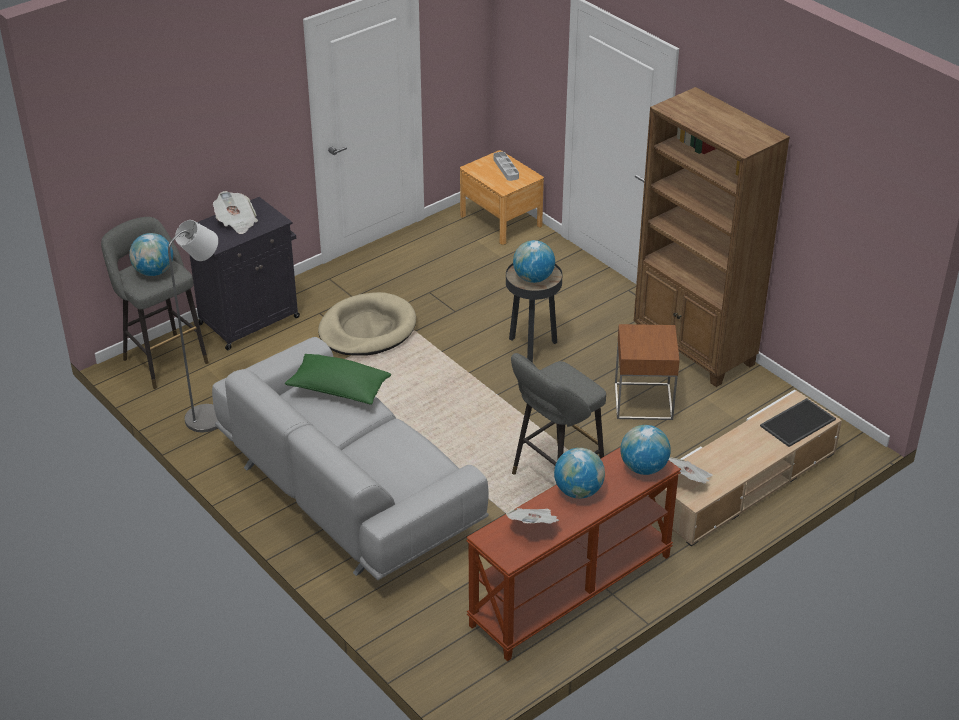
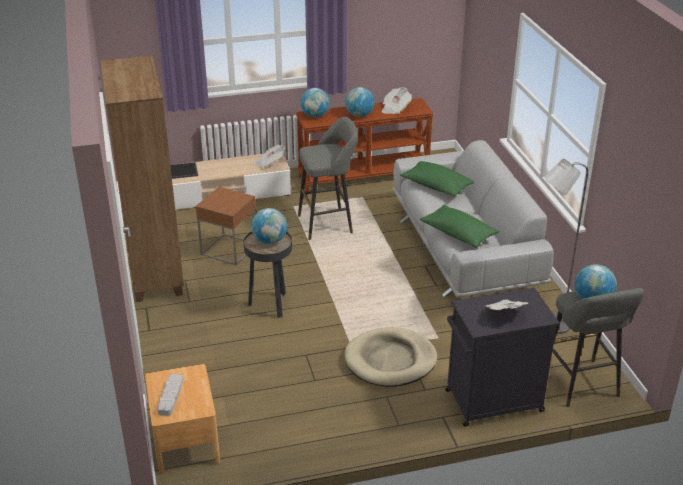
camera: 155 degrees left, 5 degrees down
none -> green pillow [400,161,474,197]

